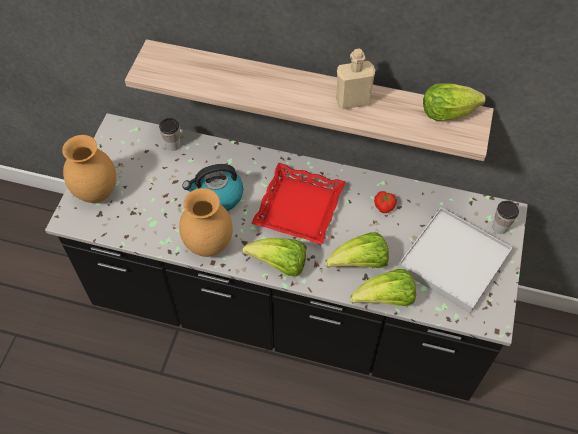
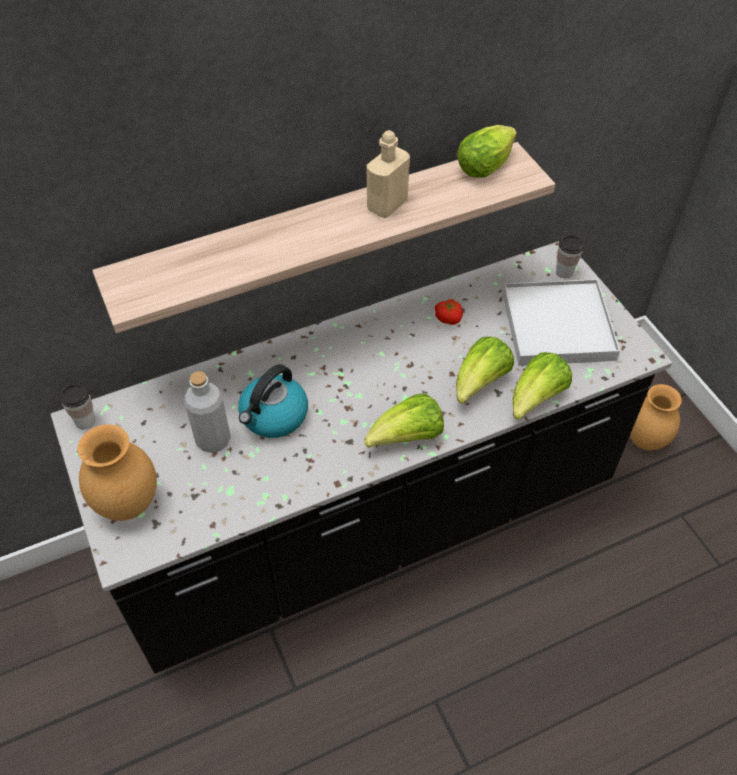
camera: 40 degrees left, 5 degrees down
cup [159,118,180,151] -> cup moved to [60,384,96,429]
brown vase [179,188,233,257] -> brown vase moved to [630,384,682,450]
red tray [251,163,346,245] -> none
none -> grey bottle [184,371,231,453]

